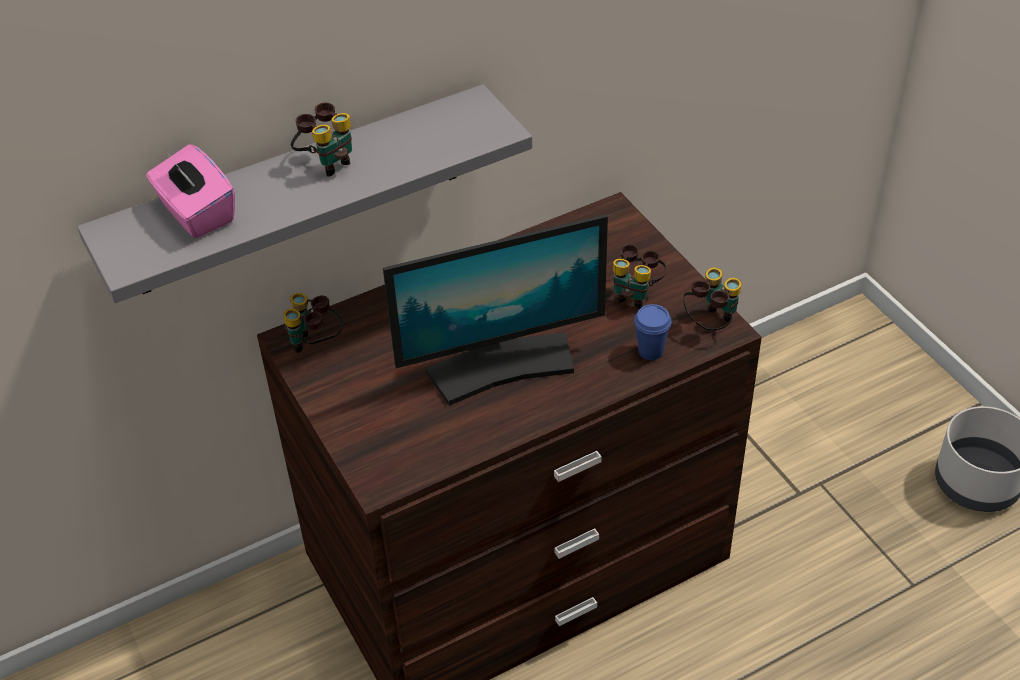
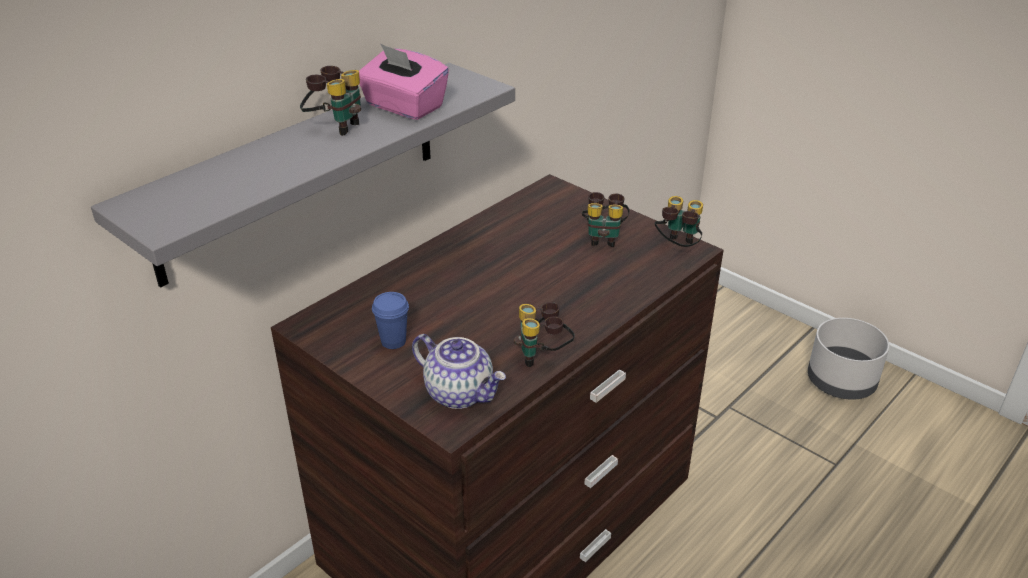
camera: 20 degrees left, 10 degrees down
pink tissue box [146,144,235,238] -> pink tissue box moved to [359,43,449,120]
binoculars [283,293,344,353] -> binoculars moved to [514,302,575,367]
monitor [383,215,608,406] -> none
blue cup [634,304,671,360] -> blue cup moved to [372,292,409,349]
none -> teapot [412,334,506,409]

